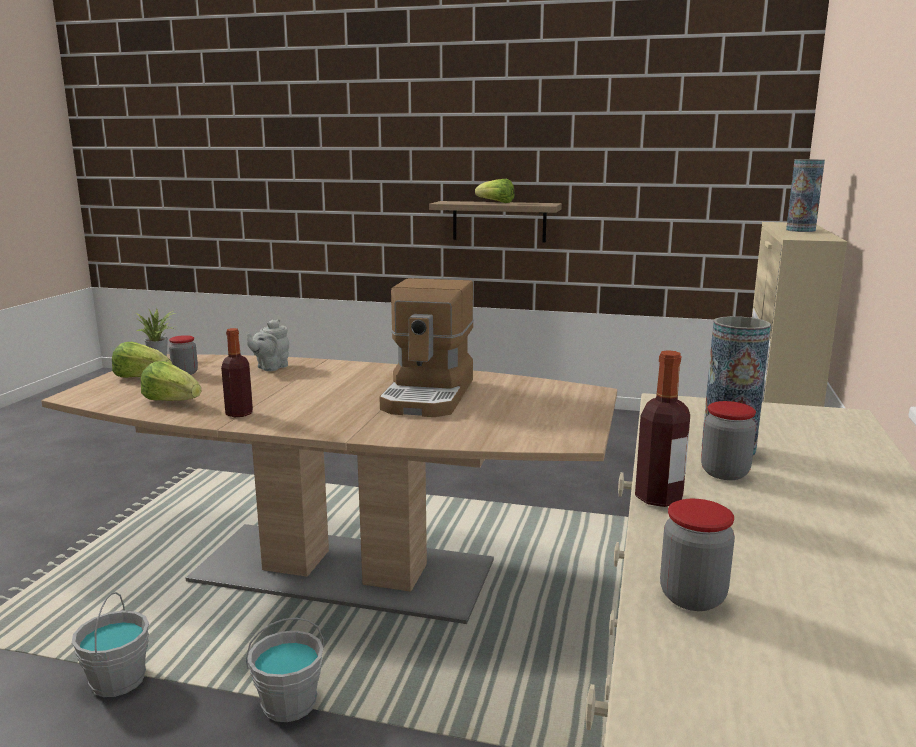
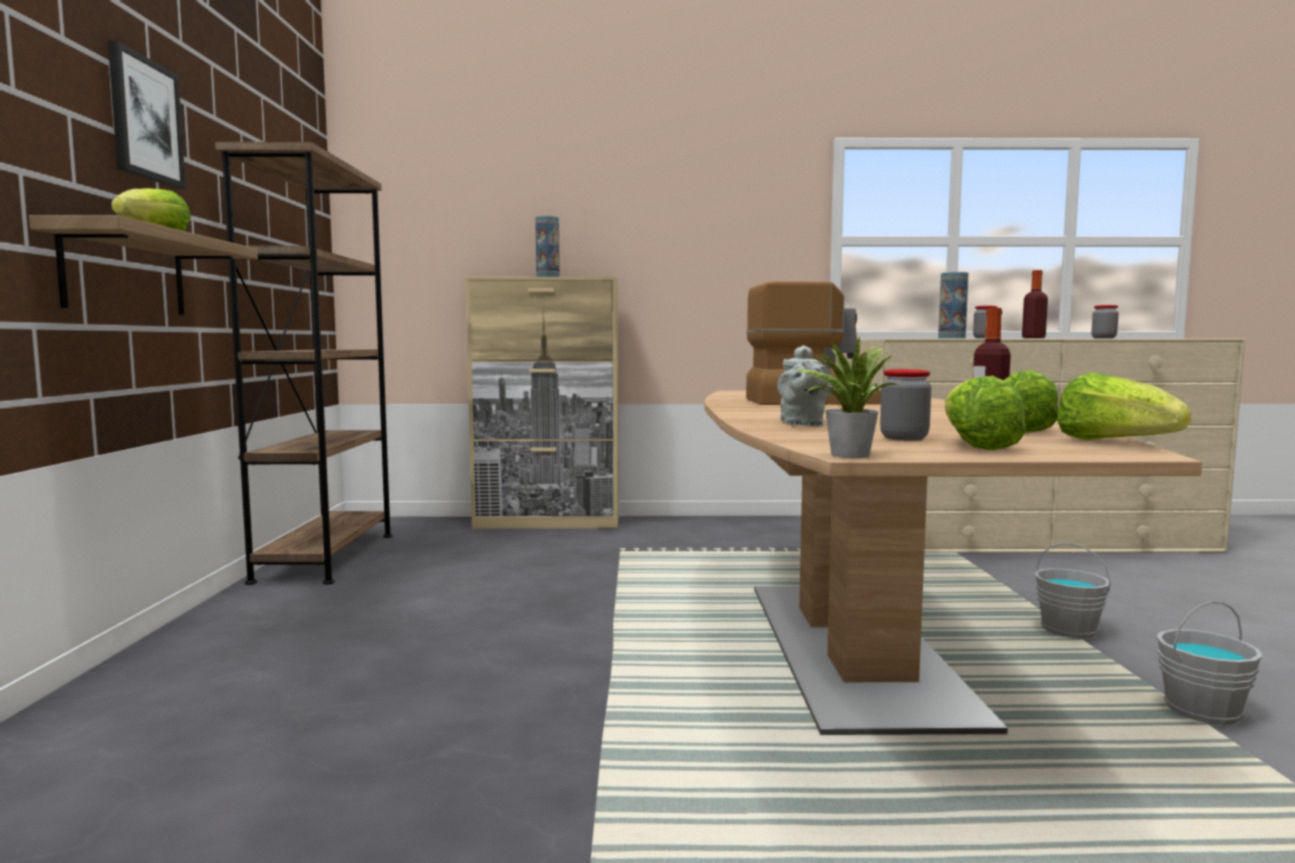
camera: 105 degrees left, 10 degrees down
grey teapot [246,319,289,371] -> grey teapot turned 75 degrees clockwise [777,345,833,426]
none -> picture [108,40,186,189]
none -> brown bookcase [215,142,393,585]
none -> lettuce [1057,372,1191,440]

